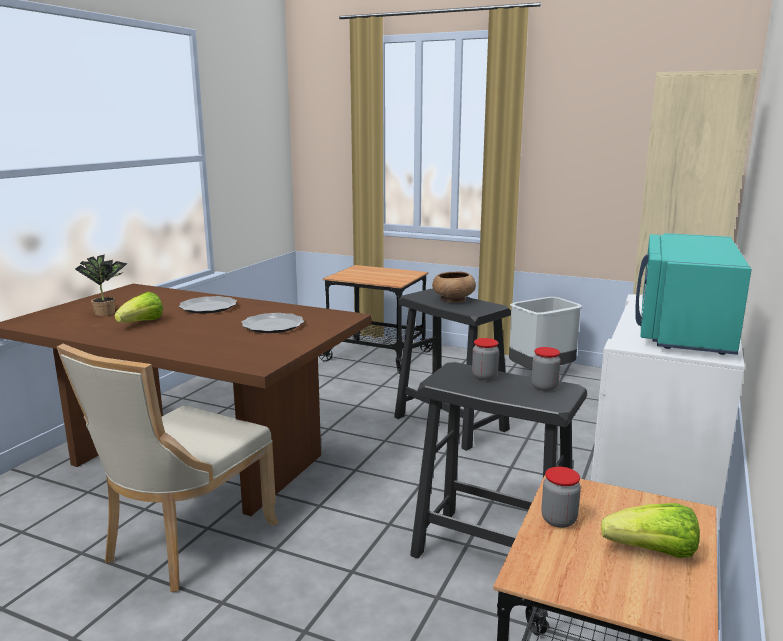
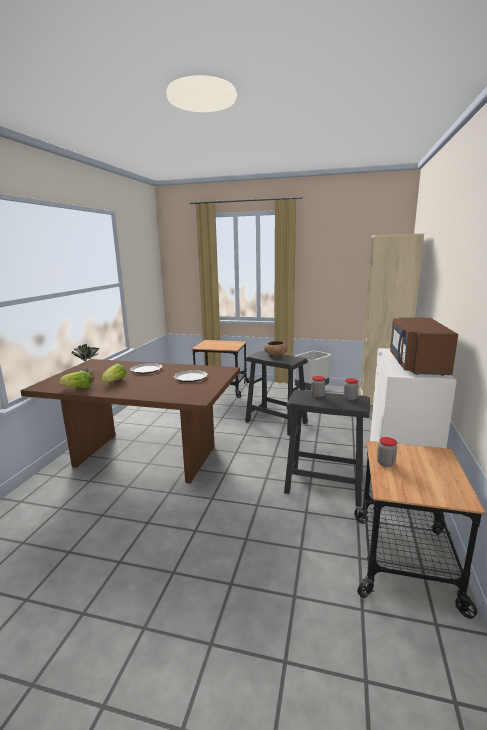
camera: 10 degrees left, 0 degrees up
beige chair [57,344,279,592] -> none
lettuce [601,503,700,558] -> lettuce moved to [59,371,92,388]
turquoise microwave [635,233,752,355] -> brown microwave [390,317,458,376]

